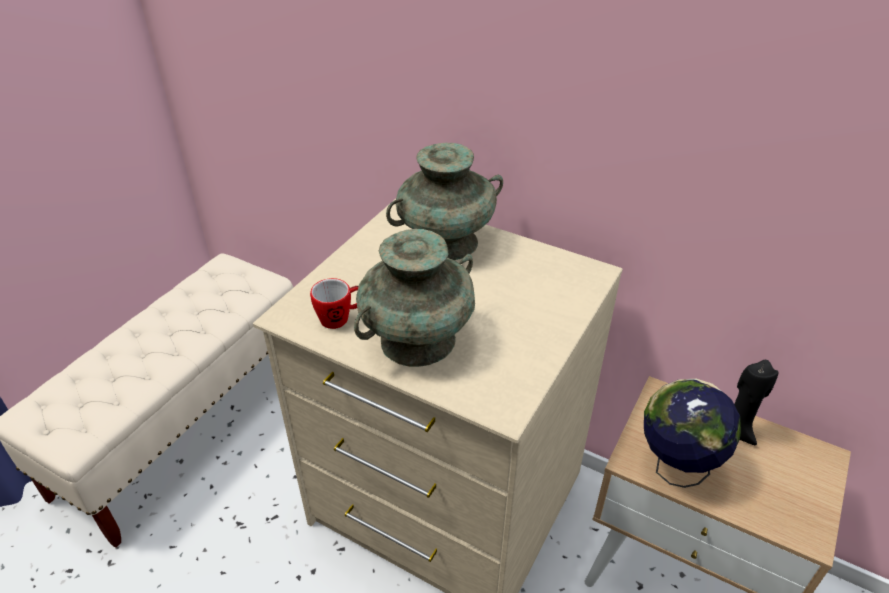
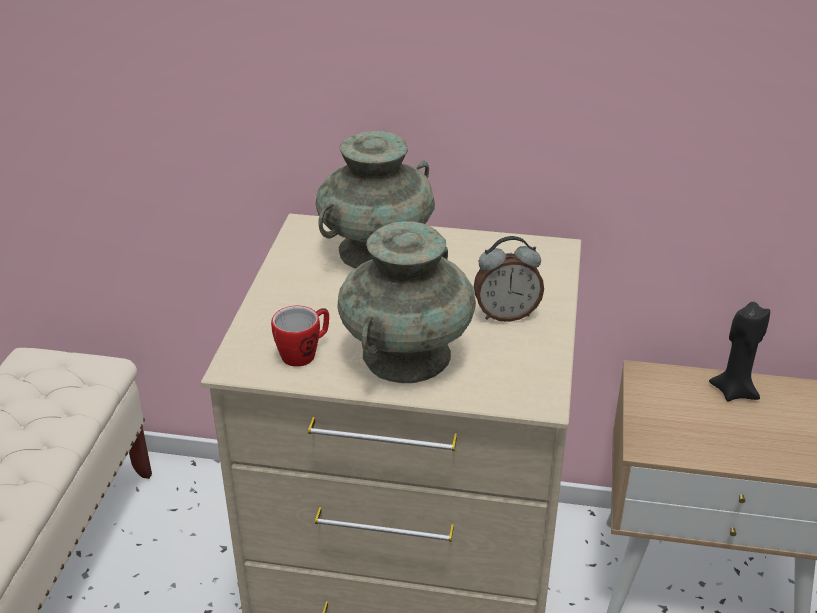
camera: 20 degrees left, 5 degrees down
globe [644,379,741,488] -> none
none -> alarm clock [474,236,544,322]

